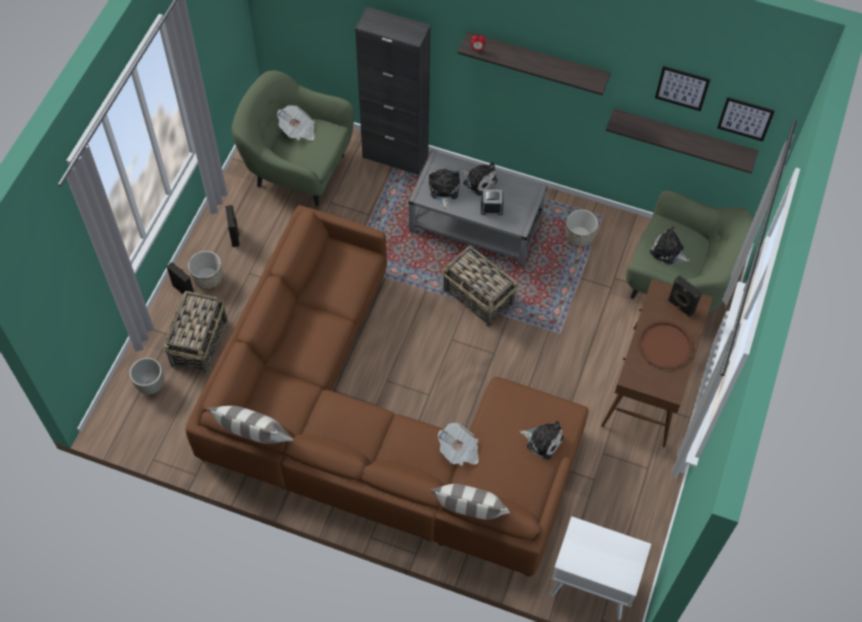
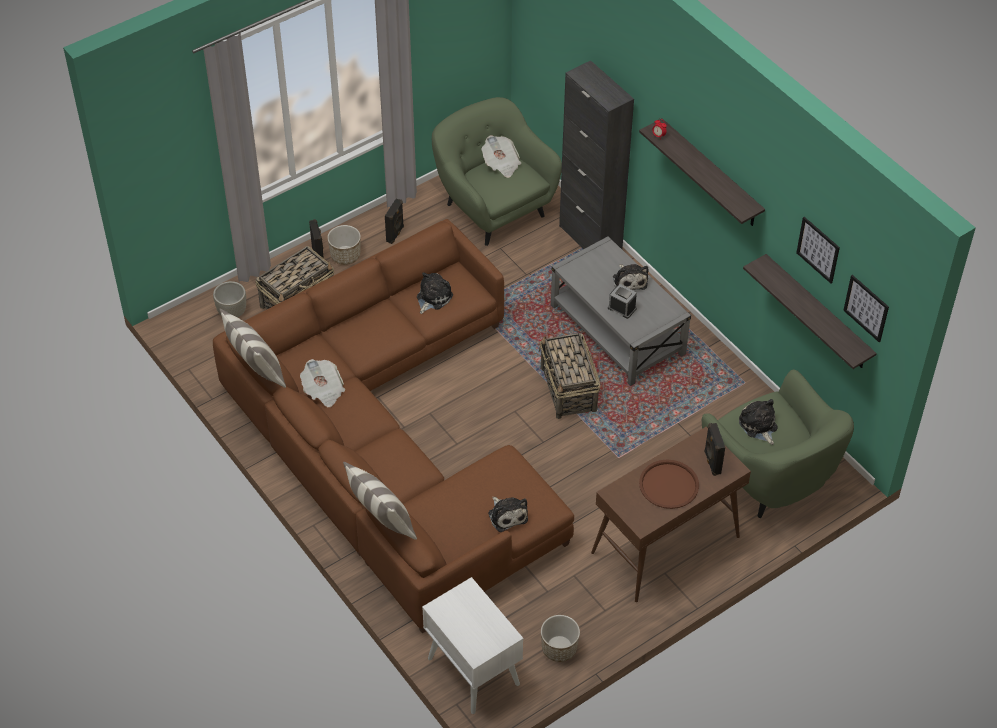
camera: 35 degrees right, 10 degrees down
plush toy [429,169,460,209] -> plush toy moved to [417,272,453,314]
newspaper [438,423,478,466] -> newspaper moved to [300,359,345,407]
planter [565,209,598,247] -> planter moved to [541,615,580,662]

